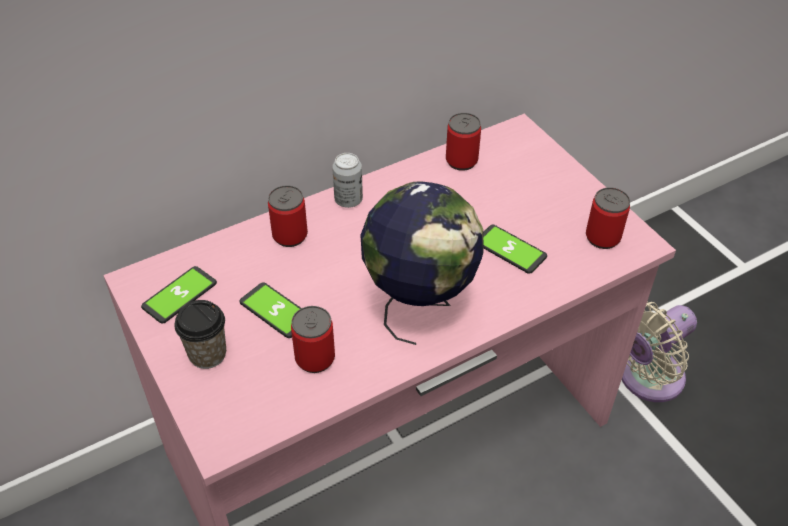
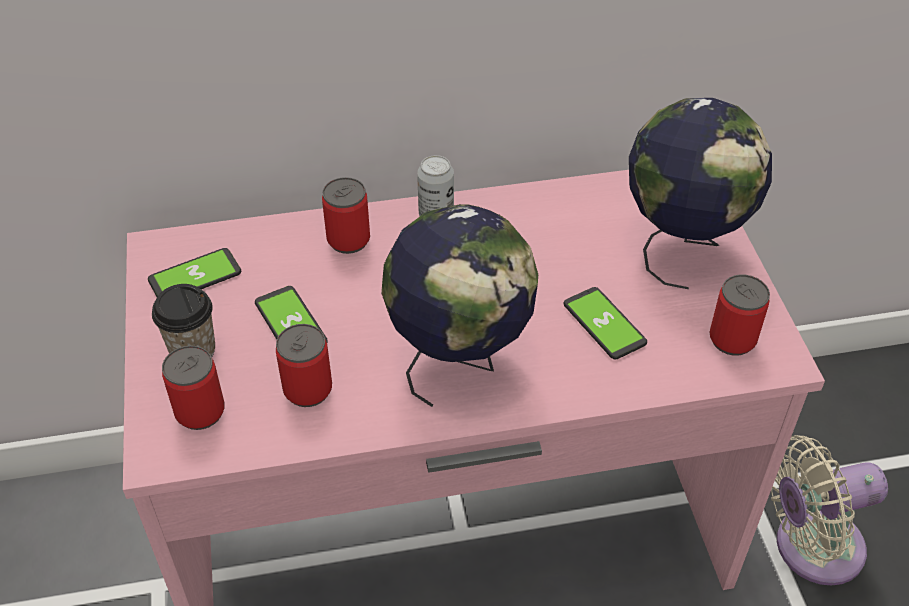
camera: 20 degrees right, 0 degrees up
can [446,113,481,171] -> can moved to [162,346,225,430]
none -> globe [629,98,772,289]

